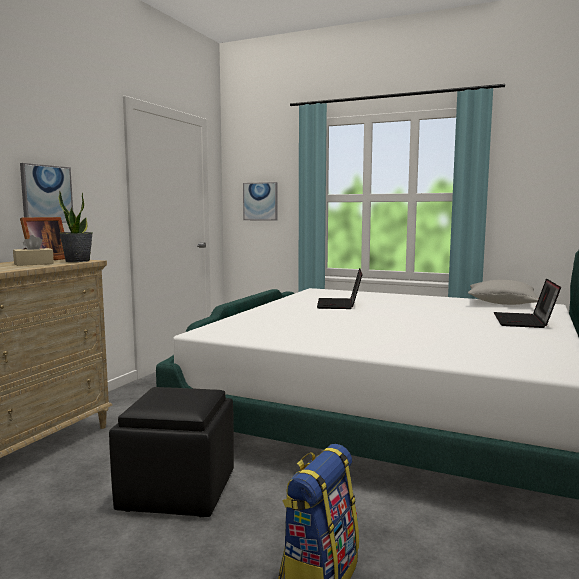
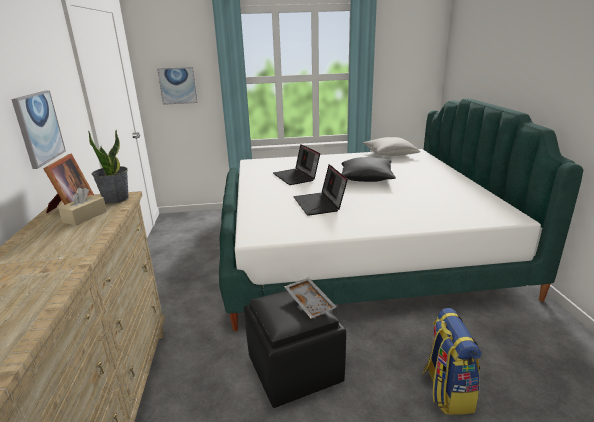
camera: 30 degrees left, 15 degrees up
laptop [494,278,561,328] -> laptop moved to [293,164,348,216]
none -> grey tray [284,277,337,318]
none -> black pillow [341,157,396,182]

